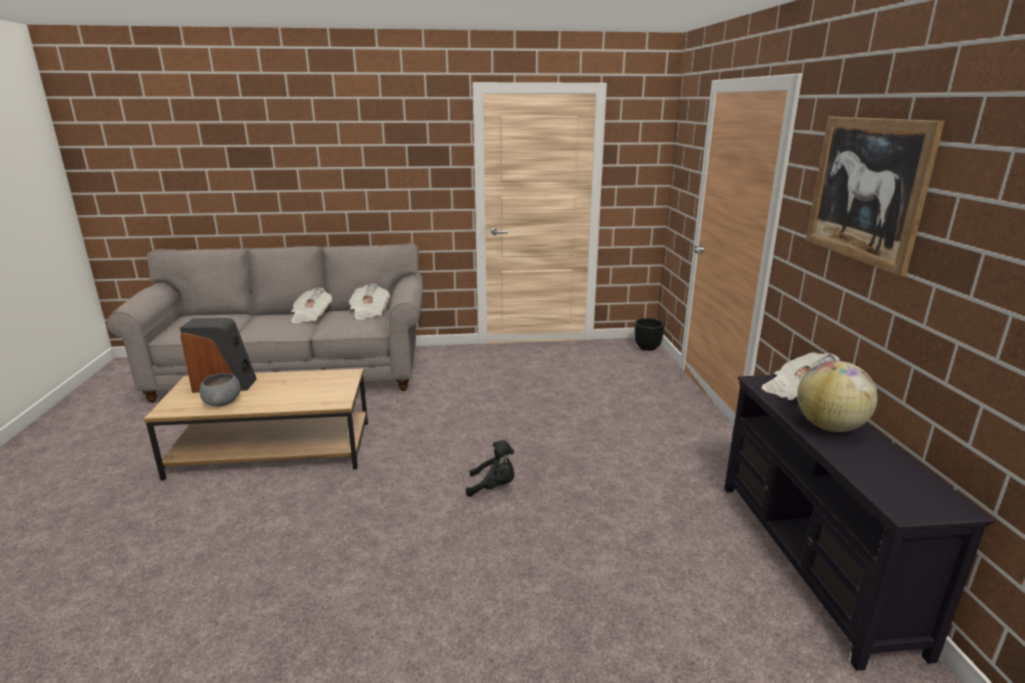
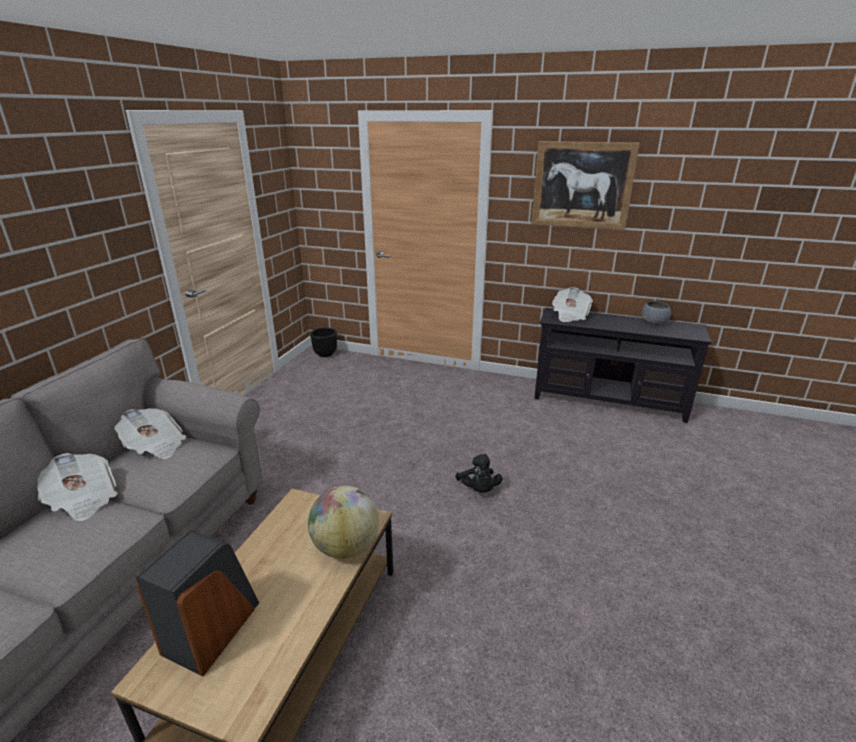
camera: 65 degrees left, 5 degrees up
grey bowl [200,373,241,407] -> grey bowl moved to [641,301,671,325]
black plush toy [466,440,515,497] -> black plush toy turned 135 degrees clockwise [455,454,502,493]
globe [797,361,878,432] -> globe moved to [308,486,379,559]

